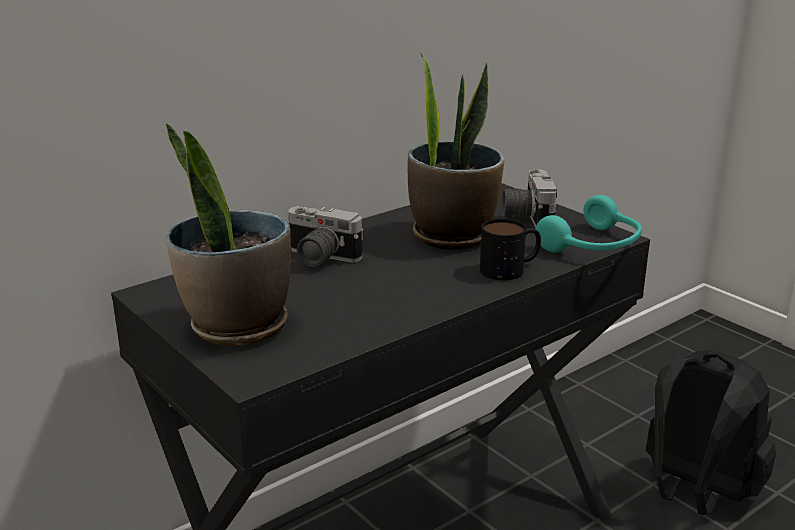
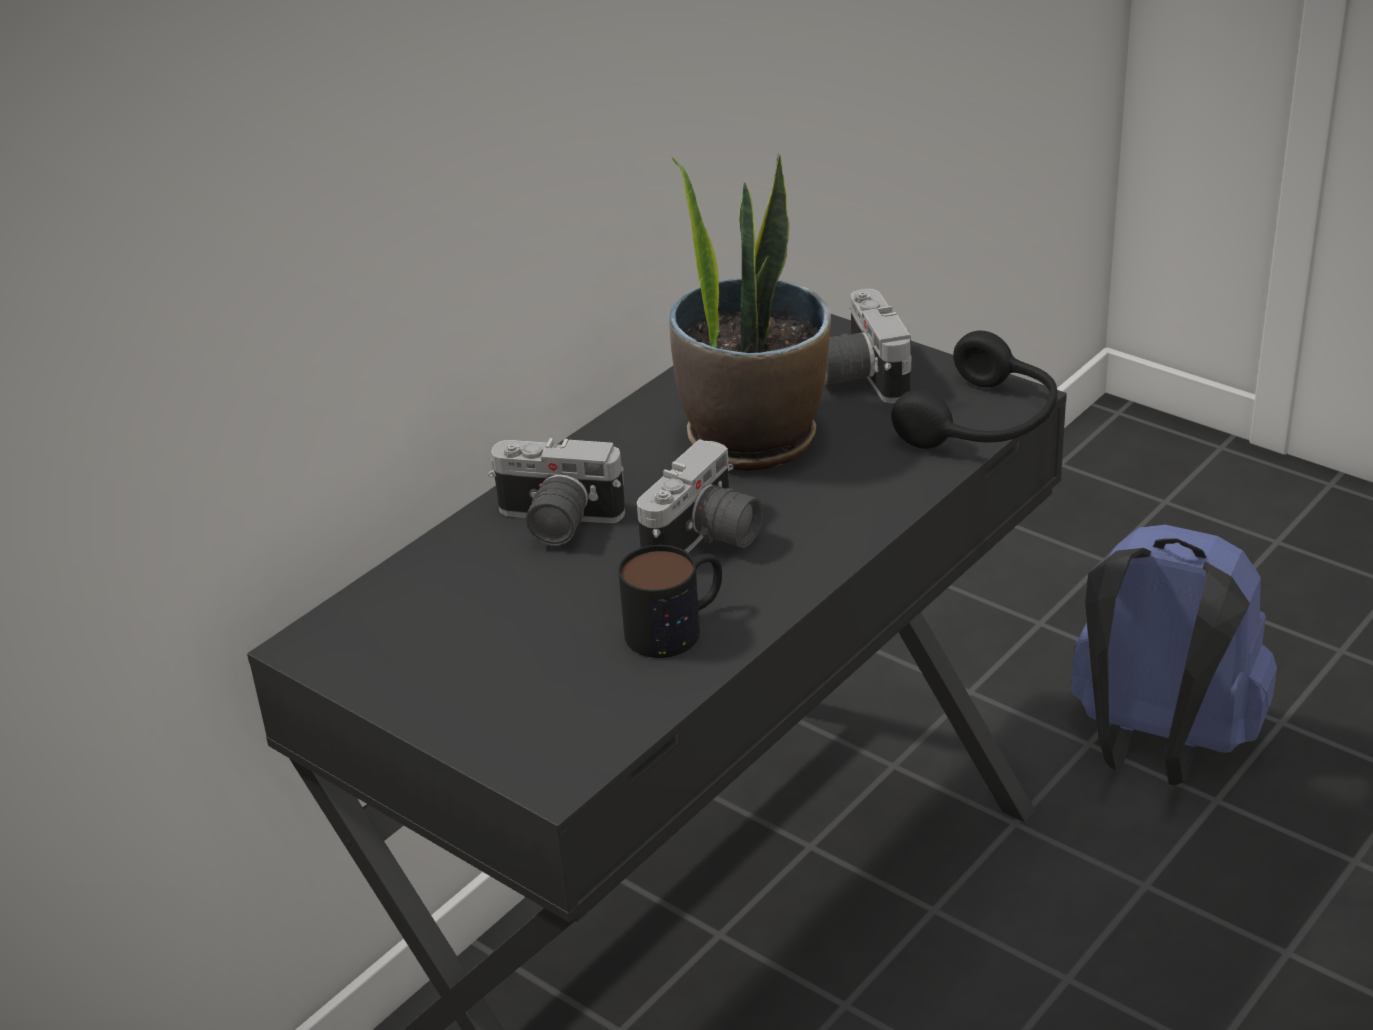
camera: 10 degrees left, 10 degrees up
potted plant [166,123,291,346] -> none
mug [480,219,541,280] -> mug moved to [618,545,722,658]
turquoise headphones [536,195,642,253] -> black headphones [891,331,1057,449]
black backpack [646,350,776,515] -> blue backpack [1071,525,1277,785]
none -> camera [637,439,763,552]

